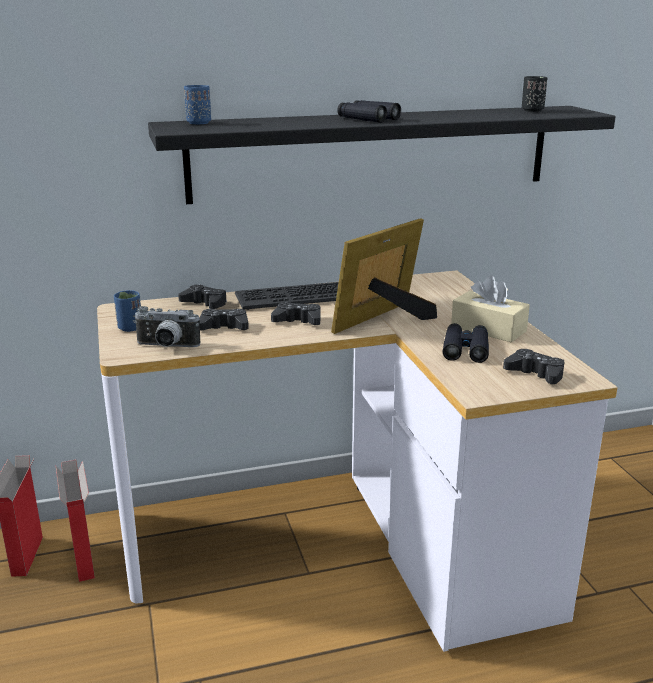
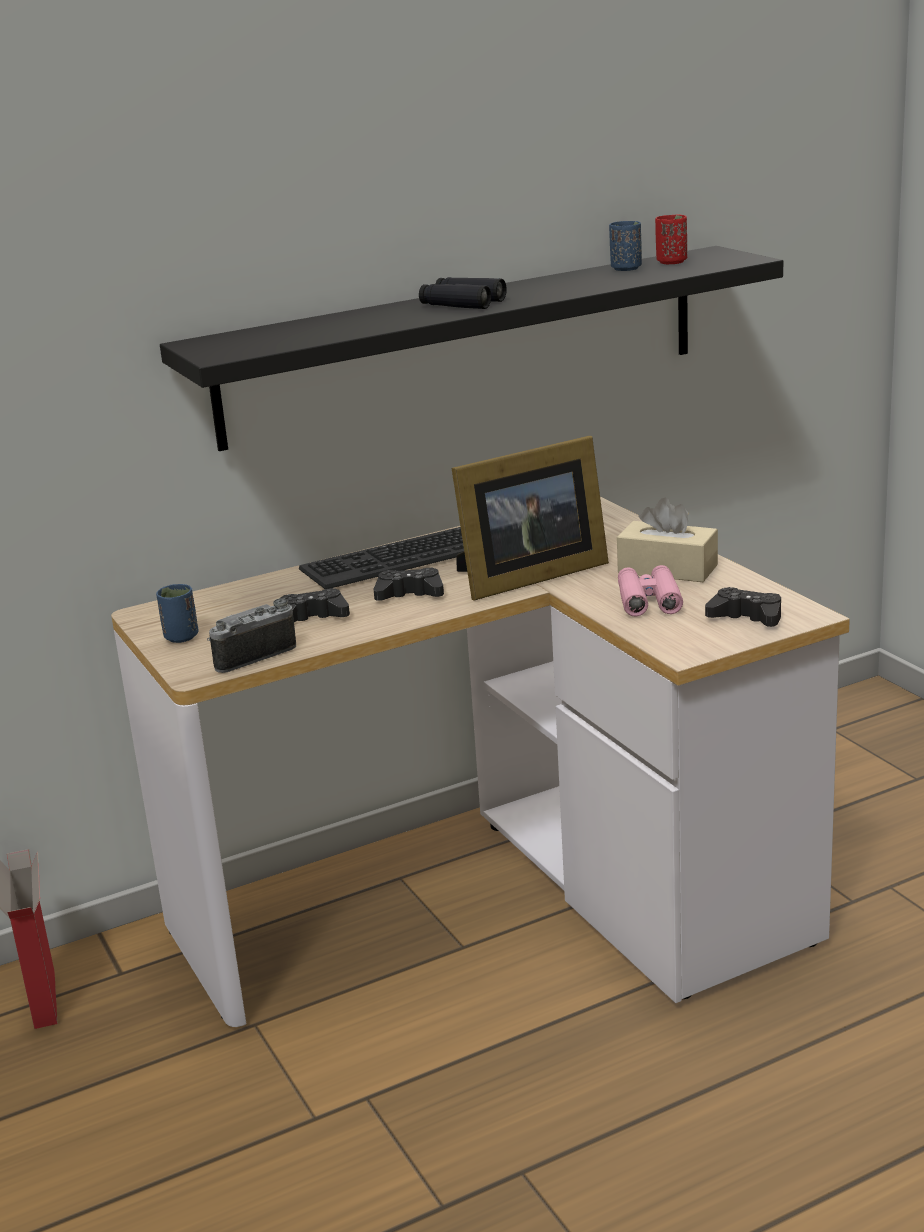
camera: 10 degrees left, 0 degrees up
cardboard box [56,459,95,582] -> none
camera [133,306,200,347] -> camera turned 150 degrees clockwise [207,598,296,673]
black game controller [178,284,227,309] -> none
blue cup [184,85,211,124] -> blue cup moved to [609,221,642,271]
picture frame [331,218,437,334] -> picture frame turned 150 degrees counterclockwise [452,436,609,600]
black binoculars [443,323,489,363] -> pink binoculars [618,565,683,617]
black cup [522,76,547,112] -> red cup [655,215,687,264]

